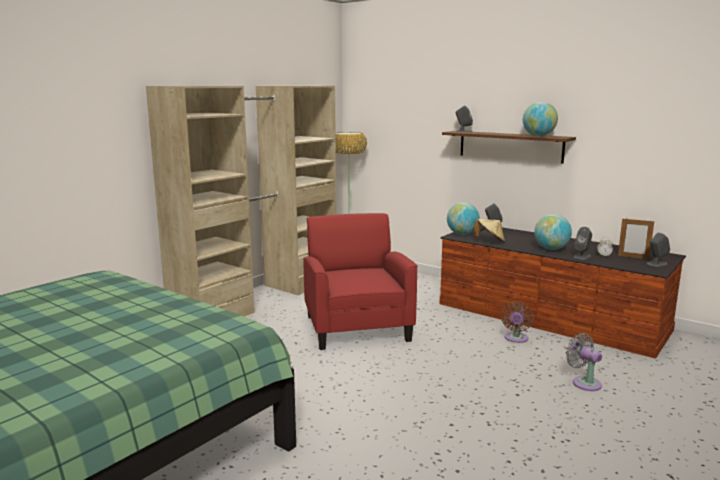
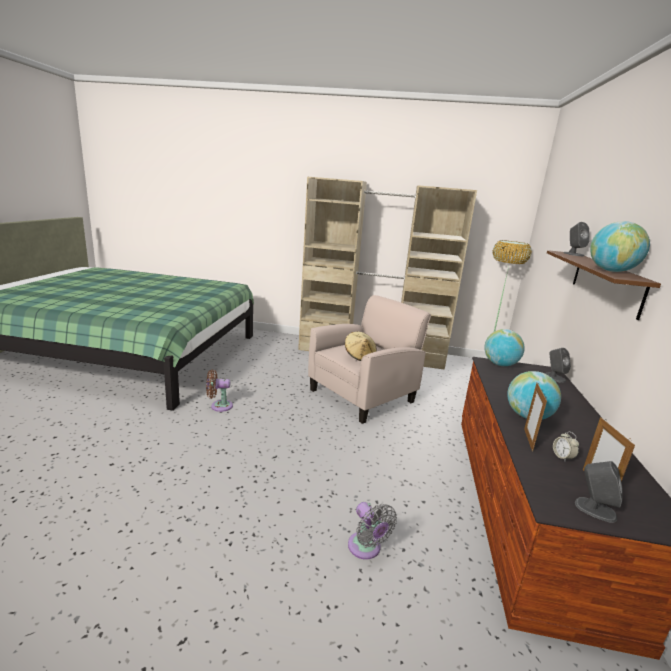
camera: 60 degrees right, 5 degrees up
red armchair [303,213,418,350] -> beige armchair [308,295,431,424]
beige hat [473,219,505,243] -> beige hat moved to [345,332,377,361]
brown fan [501,301,534,343] -> brown fan moved to [206,369,233,412]
grey fan [566,333,602,391] -> grey fan turned 120 degrees clockwise [348,502,397,559]
grey speaker [574,227,592,260] -> picture frame [524,383,547,451]

